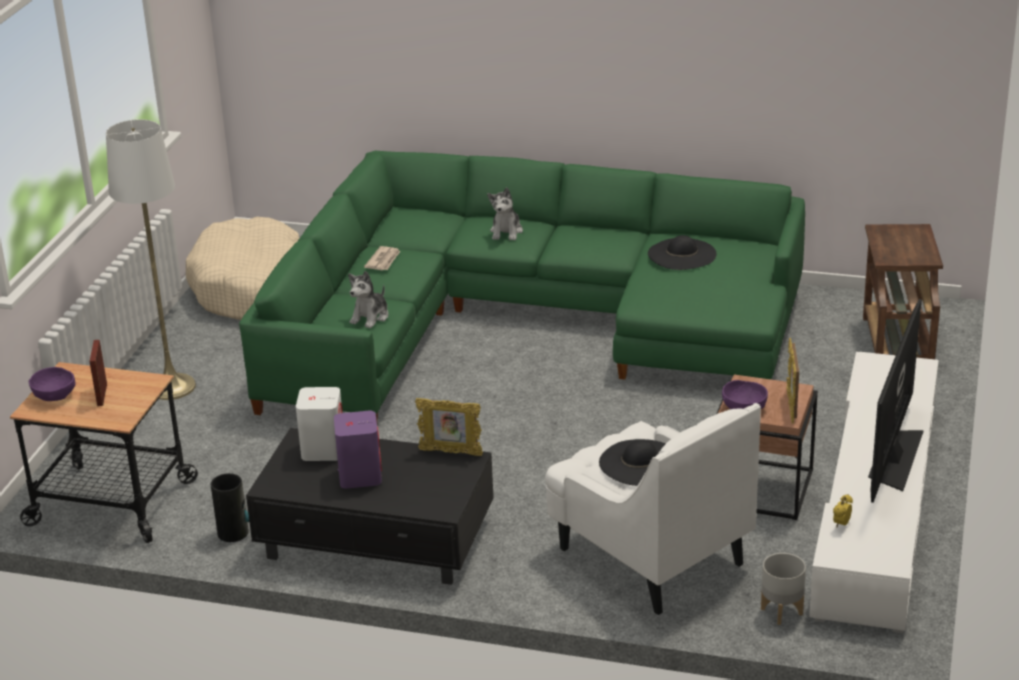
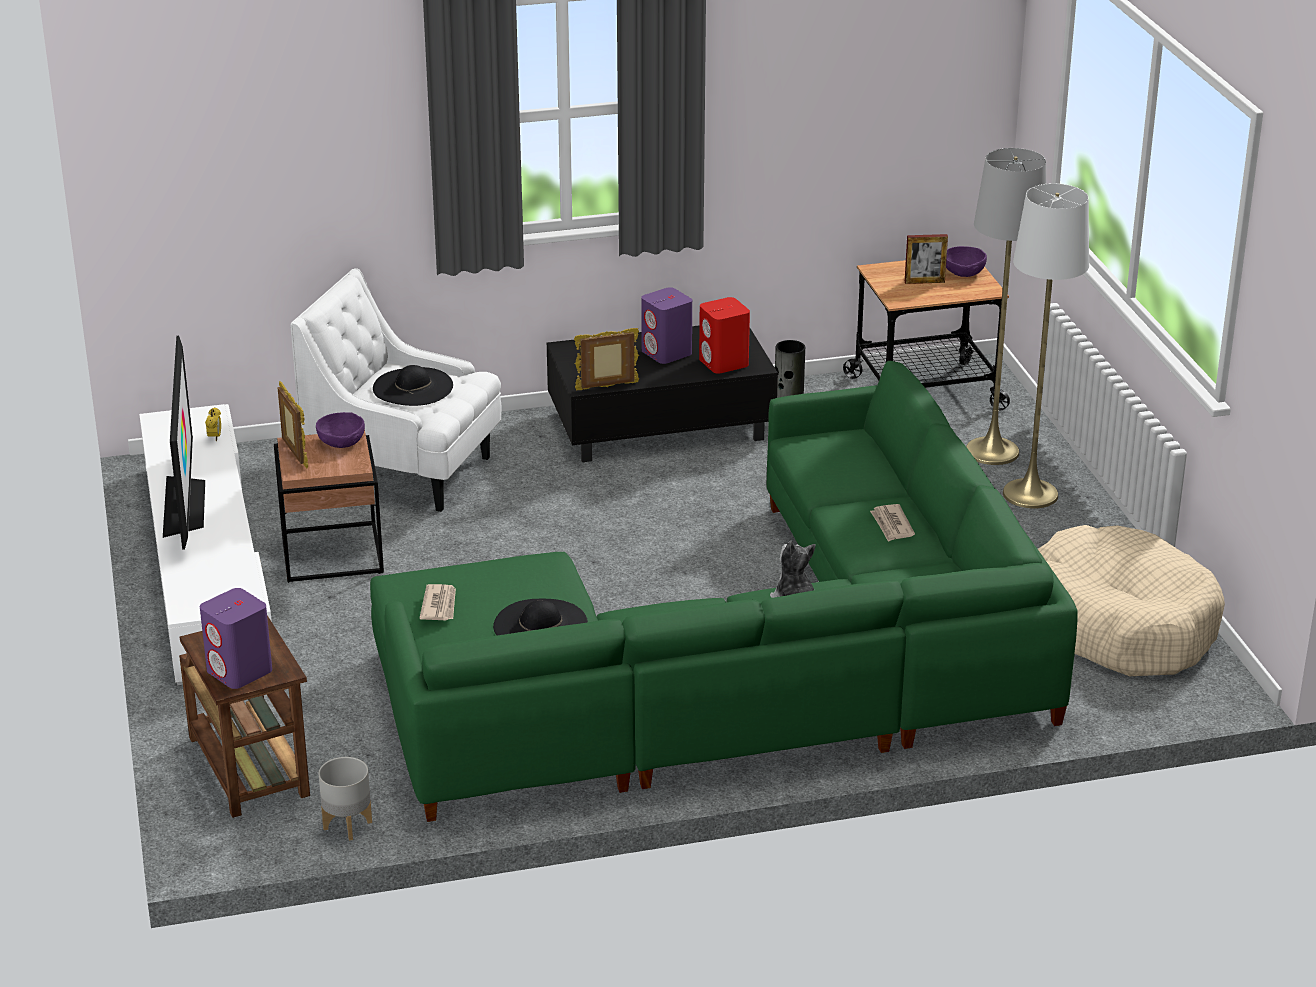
camera: 150 degrees right, 0 degrees up
picture frame [89,340,107,406] -> picture frame turned 120 degrees clockwise [905,234,948,284]
white speaker [296,387,342,461] -> red speaker [699,297,750,374]
plush toy [348,271,389,328] -> none
grey planter [761,553,806,625] -> grey planter moved to [319,757,372,841]
none -> purple speaker [200,588,272,689]
none -> newspaper [419,584,456,621]
none -> grey floor lamp [966,148,1046,465]

